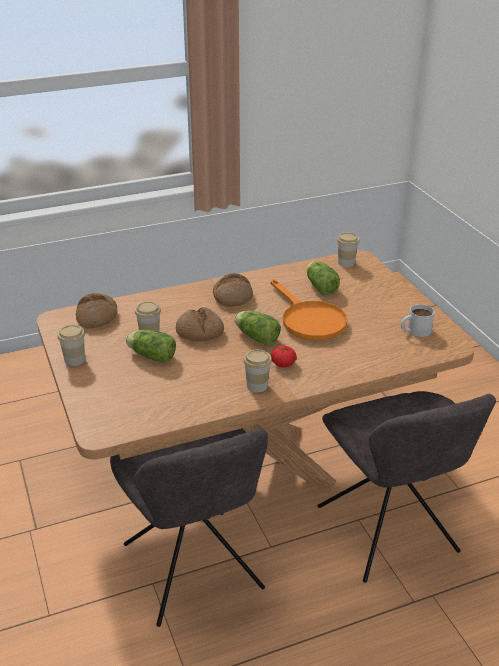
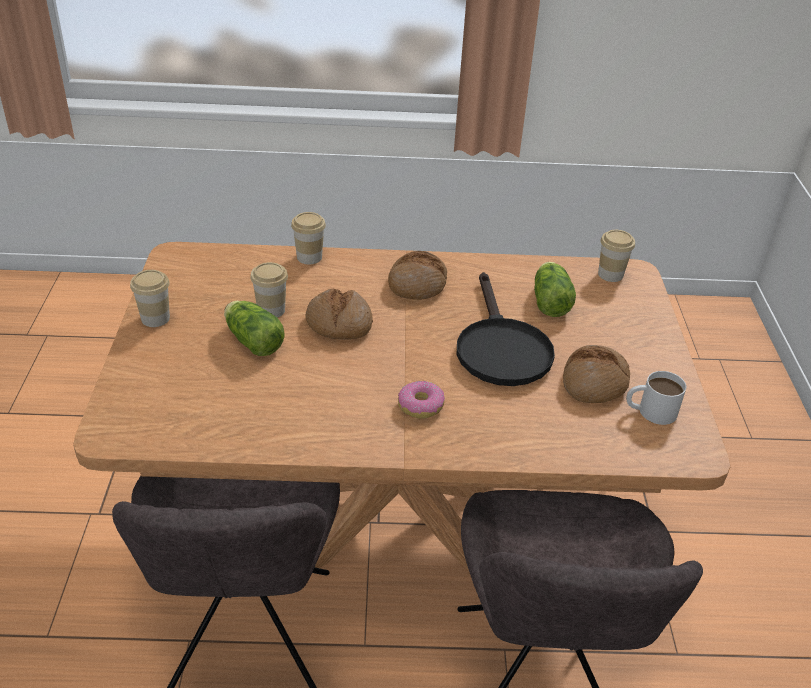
camera: 20 degrees right, 5 degrees up
bread [76,293,117,329] -> bread moved to [563,345,630,403]
lettuce [234,311,281,345] -> none
cup [243,349,272,392] -> cup moved to [291,212,326,264]
orange frying pan [271,279,347,340] -> black frying pan [457,272,555,386]
tomato [271,346,297,367] -> donut [398,381,445,419]

